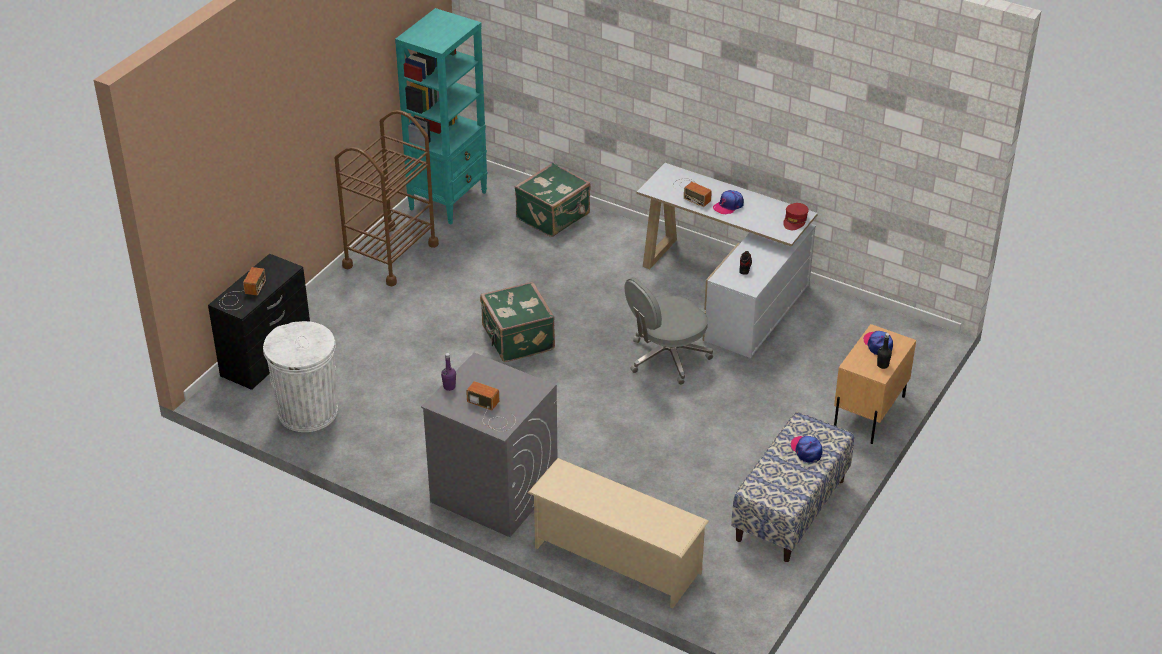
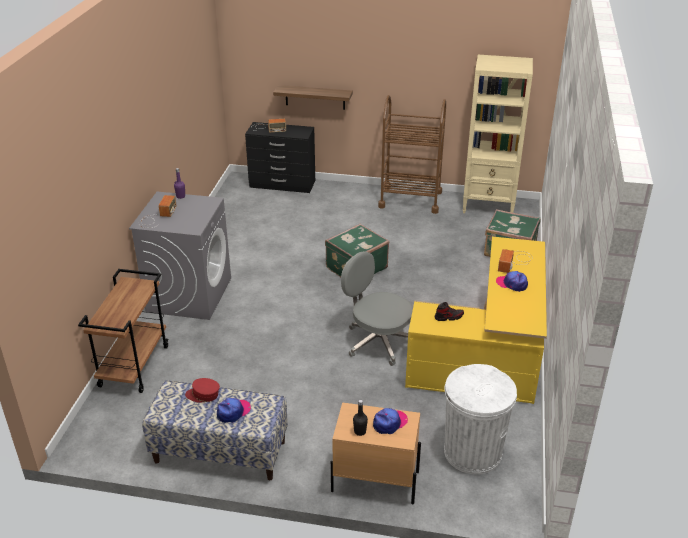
camera: 70 degrees right, 5 degrees down
white trash can [263,321,338,432] -> white trash can moved to [444,364,517,474]
turquoise bookcase [395,8,488,225] -> beige bookcase [463,55,533,213]
beige shoe rack [528,458,709,609] -> brown cart [78,269,168,393]
white desk [637,163,818,358] -> yellow desk [405,237,547,404]
red cap [783,203,809,230] -> red cap moved to [185,378,220,403]
none -> shelf [273,85,353,110]

